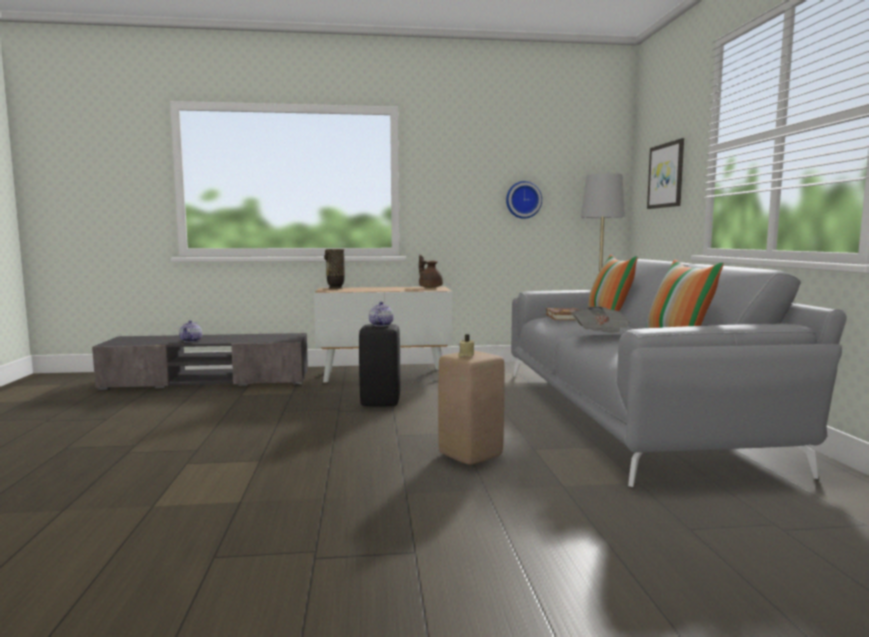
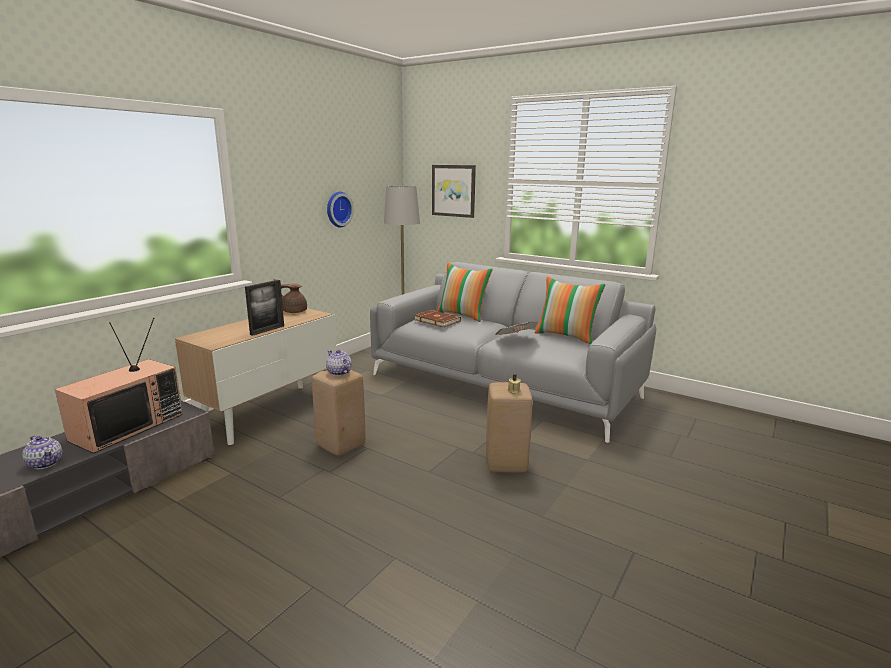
camera: 50 degrees left, 10 degrees up
vase [324,249,345,289] -> none
black stool [359,324,400,406] -> beige stool [312,370,365,456]
none -> television [55,318,183,454]
none -> picture frame [245,280,284,336]

